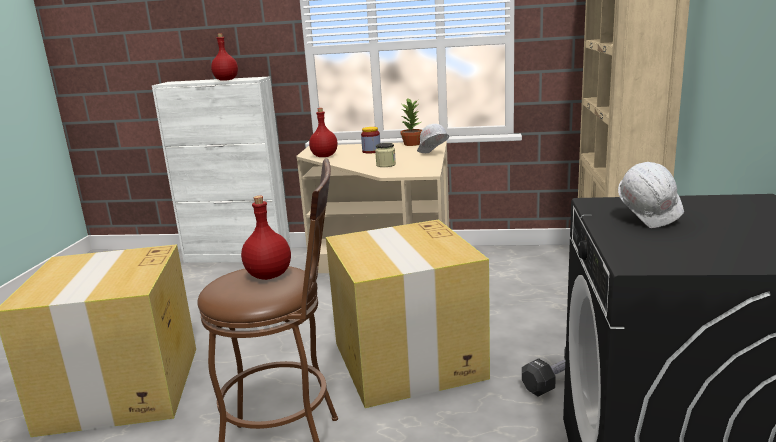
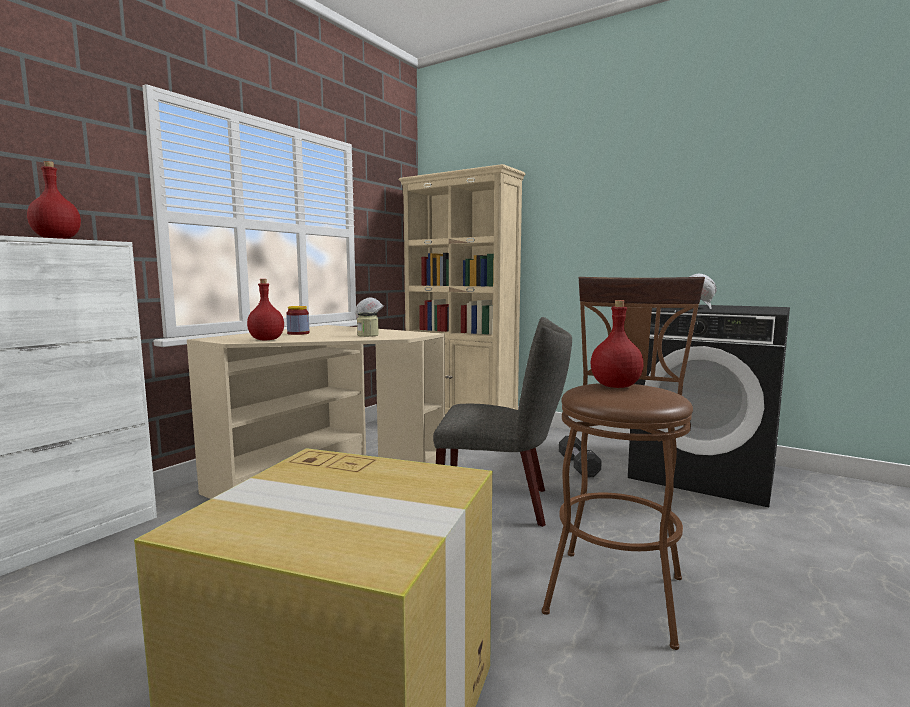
camera: 65 degrees left, 10 degrees down
cardboard box [326,219,490,408] -> grey chair [433,317,572,527]
potted plant [400,99,422,146] -> none

